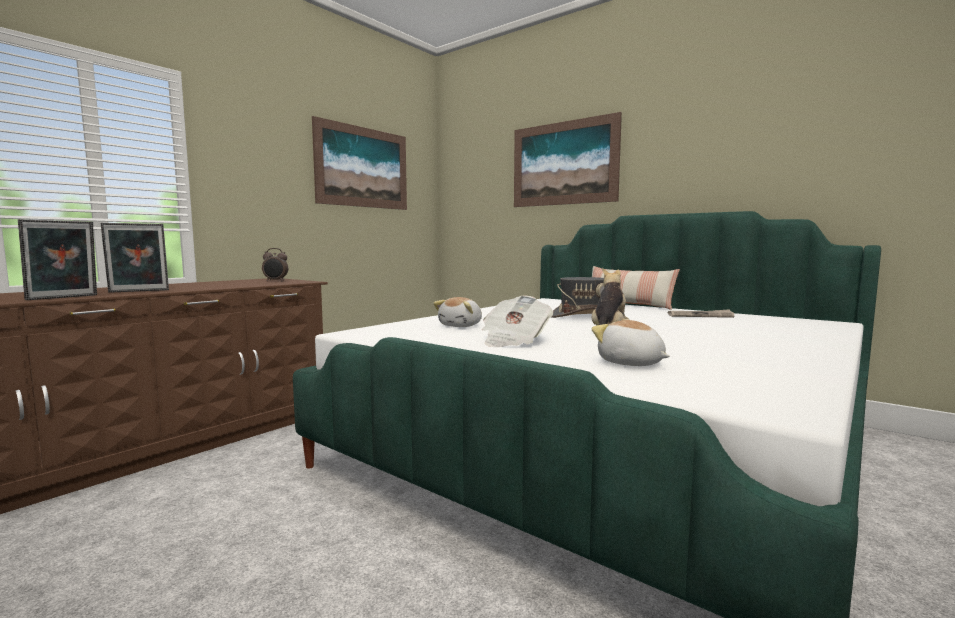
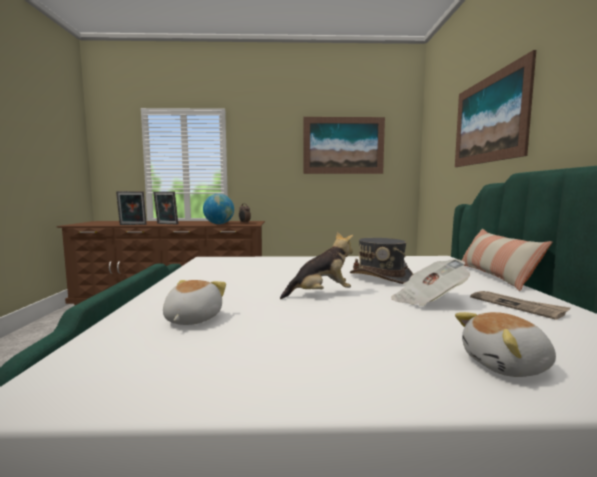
camera: 50 degrees right, 0 degrees up
plush toy [433,297,482,327] -> plush toy moved to [455,312,556,377]
newspaper [482,295,553,347] -> newspaper moved to [391,259,470,306]
none -> globe [203,194,234,224]

